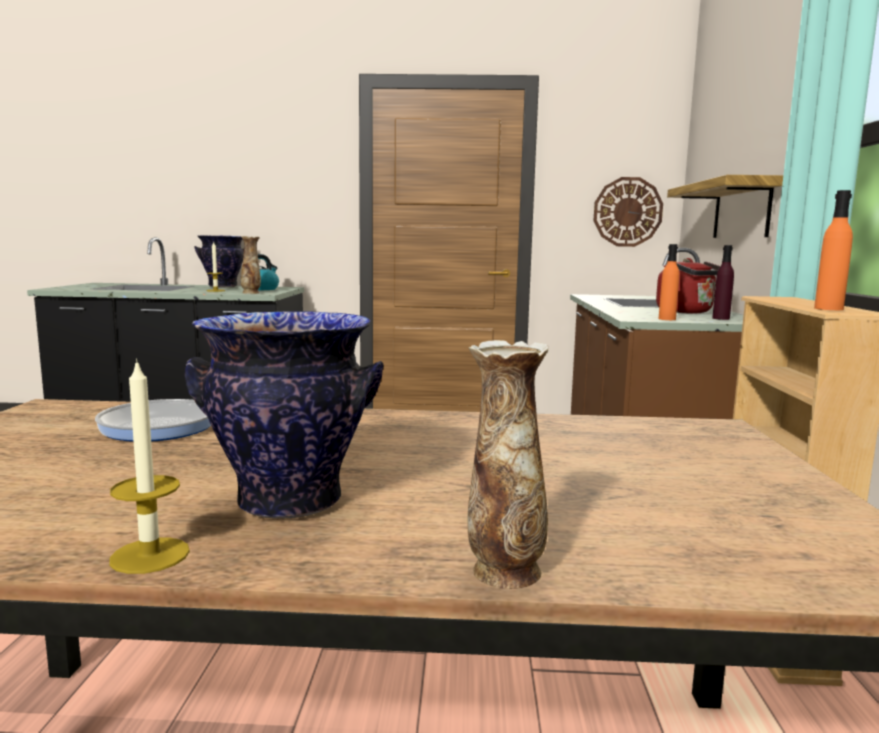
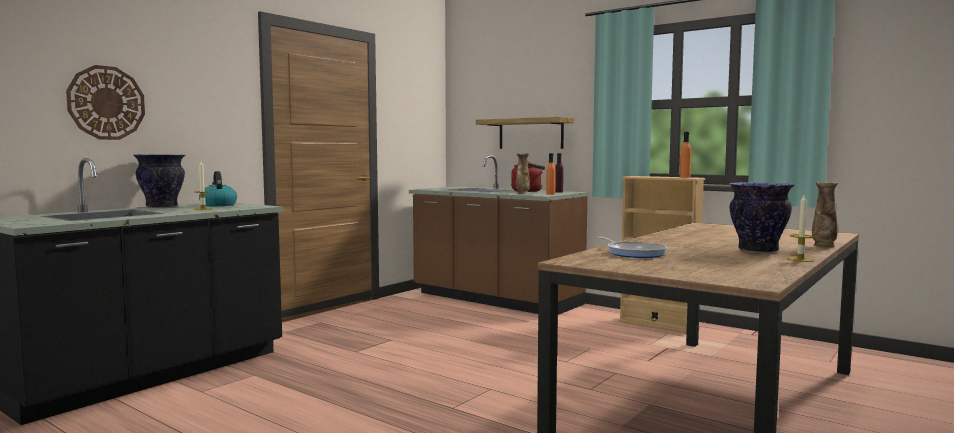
camera: 55 degrees left, 5 degrees down
vase [241,236,261,294] -> vase moved to [516,153,530,194]
wall clock [593,177,663,247] -> wall clock moved to [66,65,145,140]

